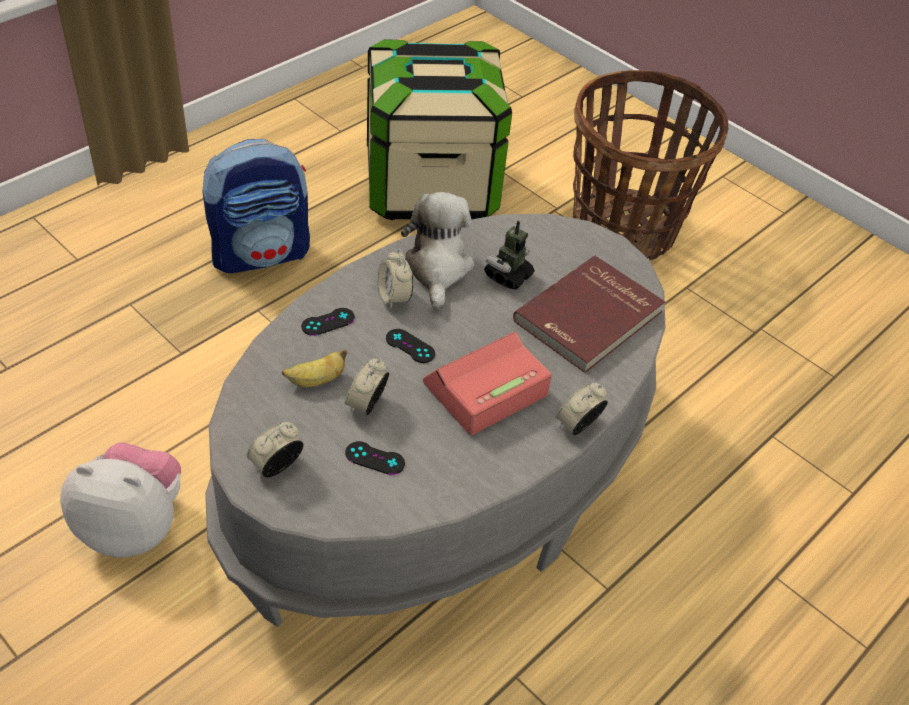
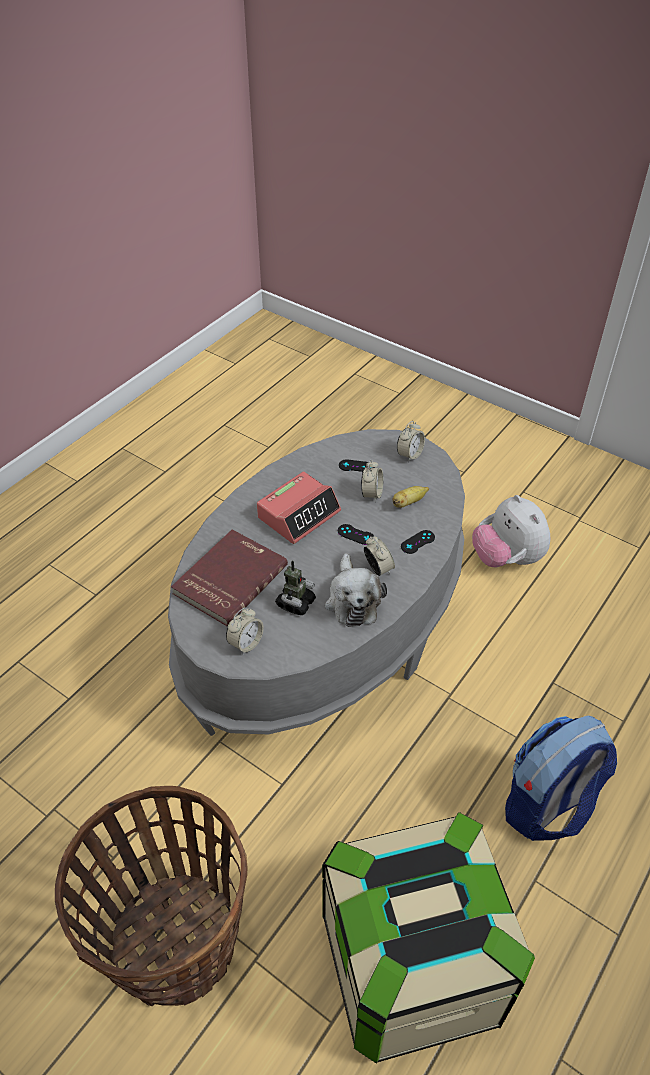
camera: 175 degrees right, 0 degrees up
plush toy [60,442,181,557] -> plush toy turned 60 degrees clockwise [472,495,550,567]
alarm clock [556,383,608,435] -> alarm clock moved to [226,607,264,654]

